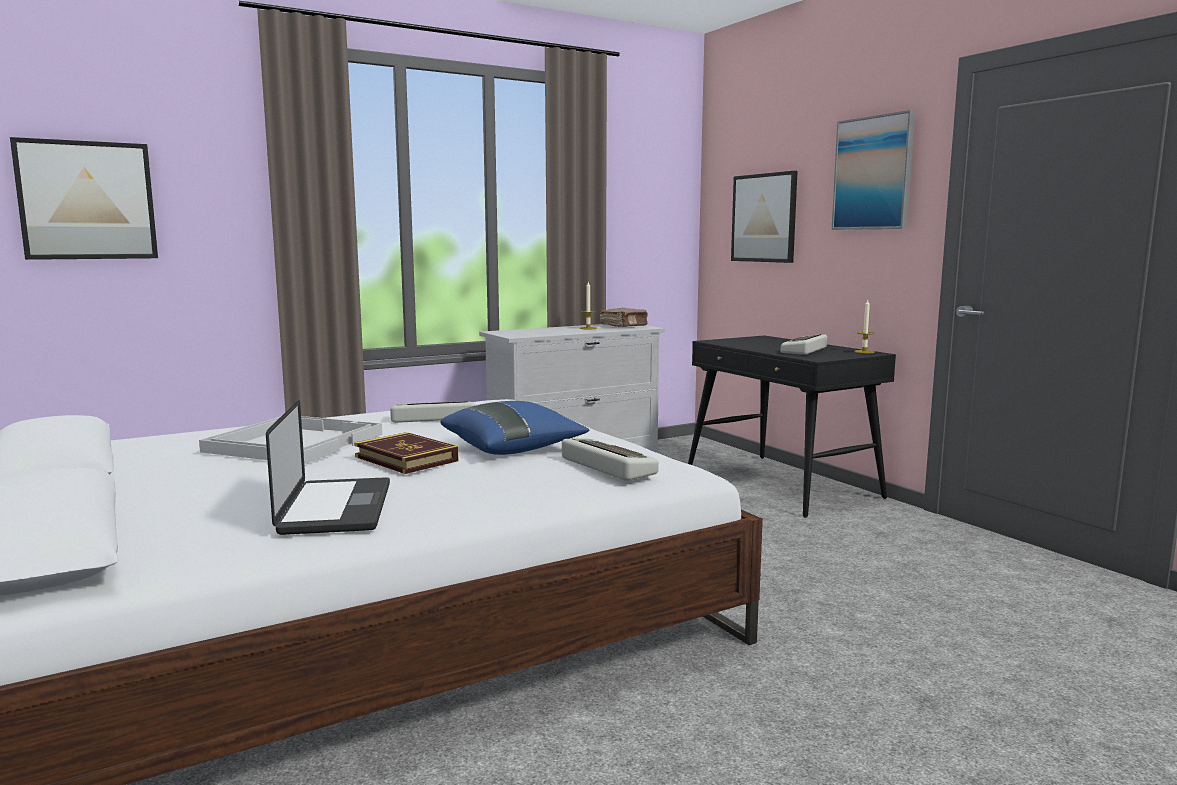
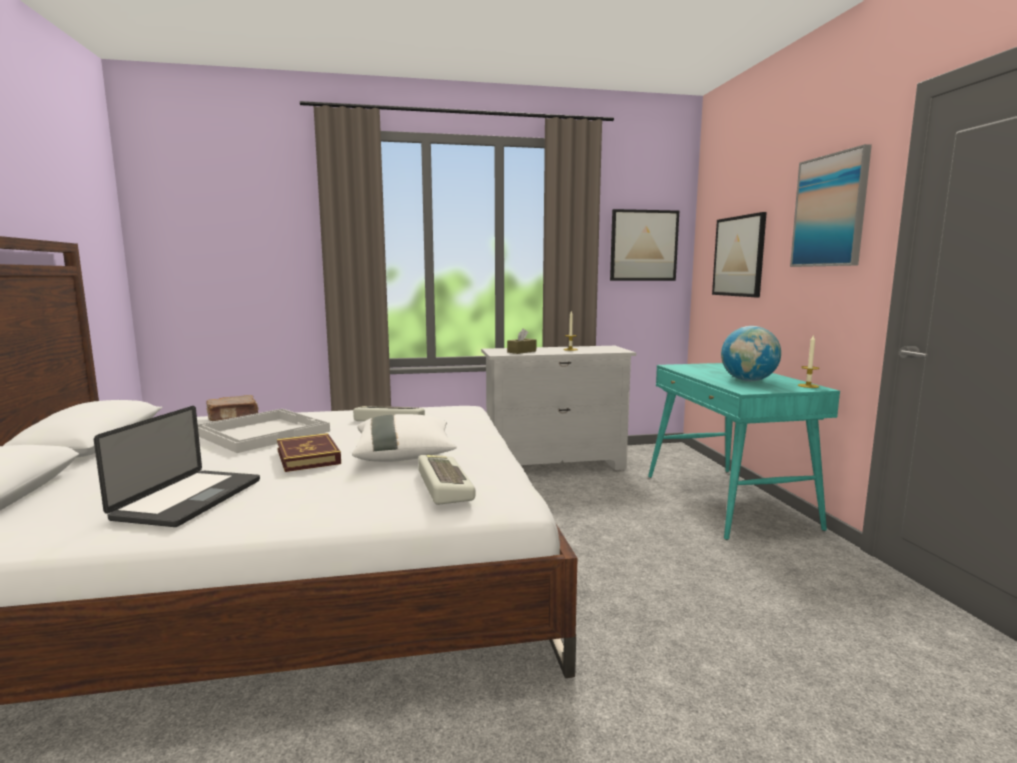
camera: 20 degrees right, 0 degrees up
picture [10,137,158,260] -> picture moved to [610,209,679,281]
blue pillow [440,401,590,455] -> white pillow [352,414,457,462]
brown book [600,308,648,327] -> brown book moved to [206,395,259,421]
black desk [688,335,896,518] -> turquoise desk [648,363,840,540]
keyboard [781,334,827,355] -> globe [721,326,781,381]
none -> brown tissue box [507,329,536,354]

